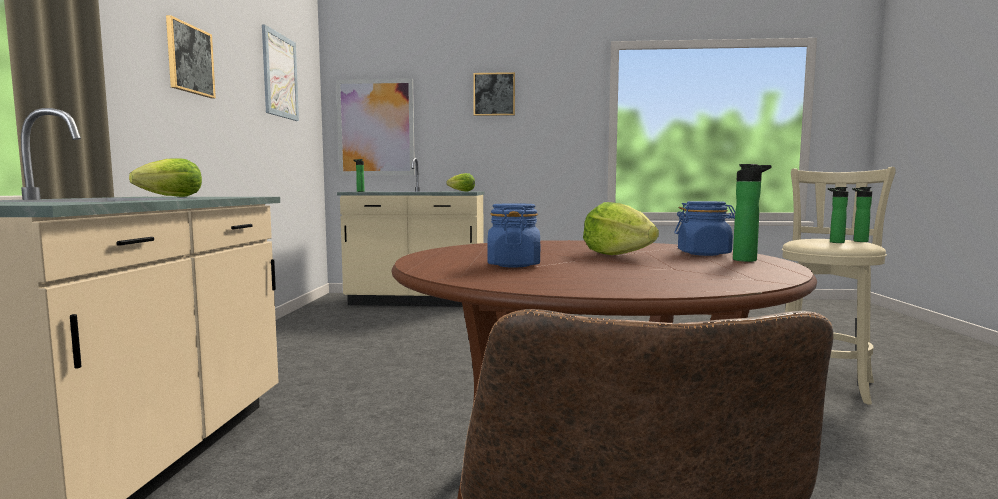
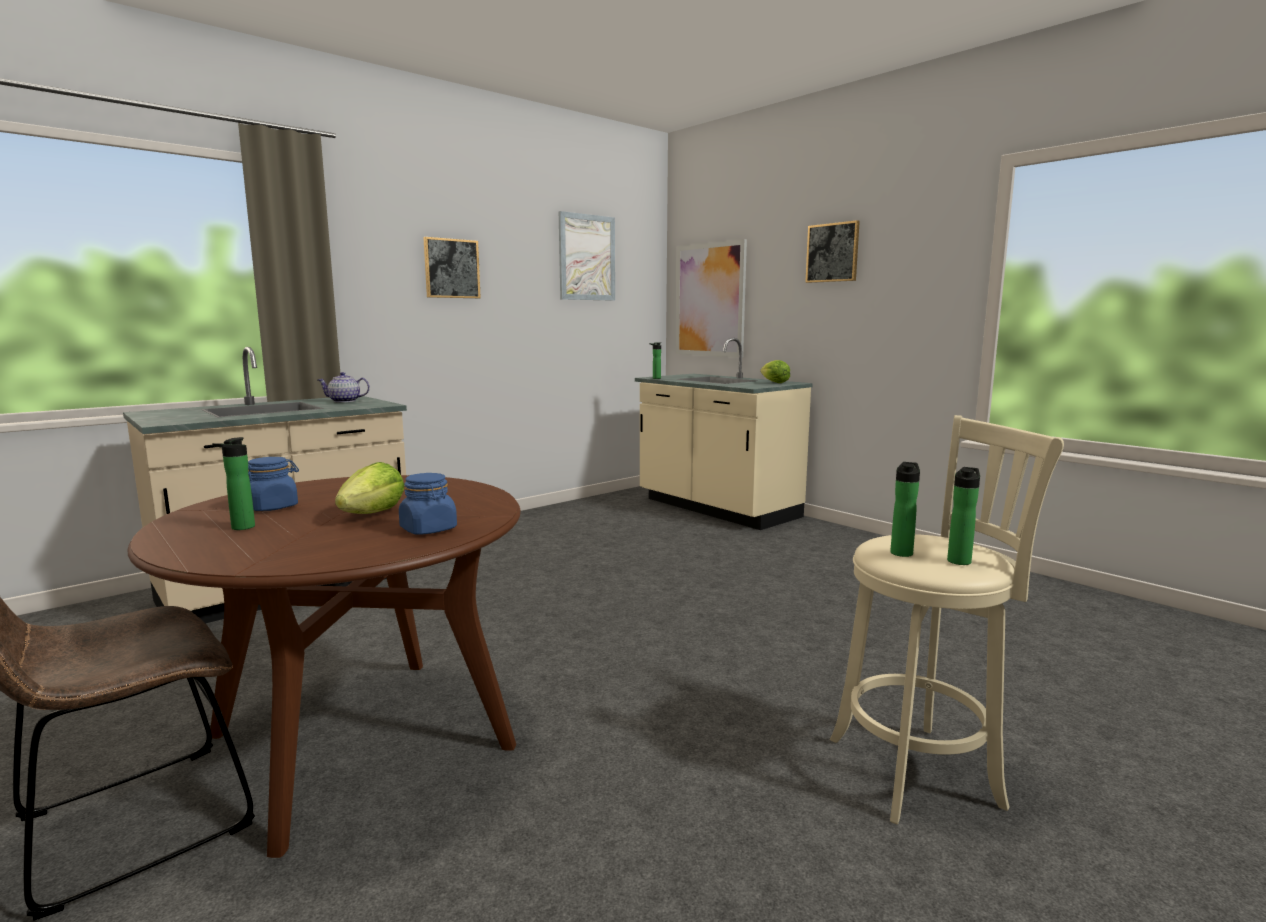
camera: 45 degrees right, 5 degrees up
lettuce [129,158,202,197] -> teapot [318,372,370,403]
bottle [733,164,772,262] -> bottle moved to [212,437,255,530]

